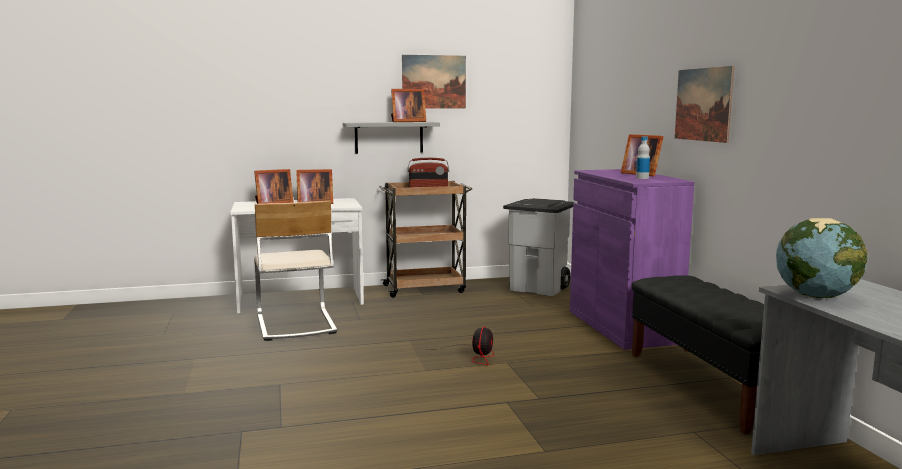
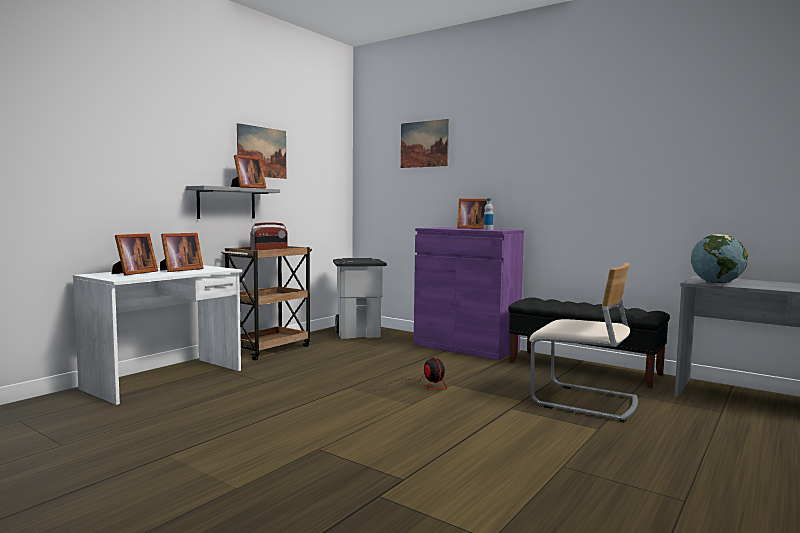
camera: 40 degrees left, 5 degrees down
beige chair [254,201,337,341] -> beige chair moved to [529,263,638,422]
picture [675,66,734,143] -> picture moved to [401,119,449,168]

